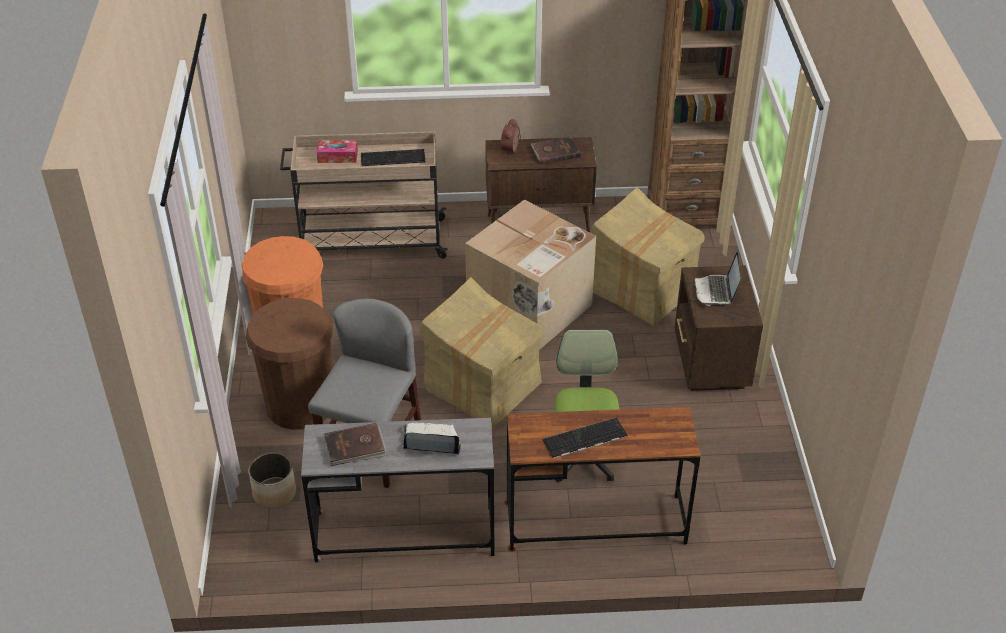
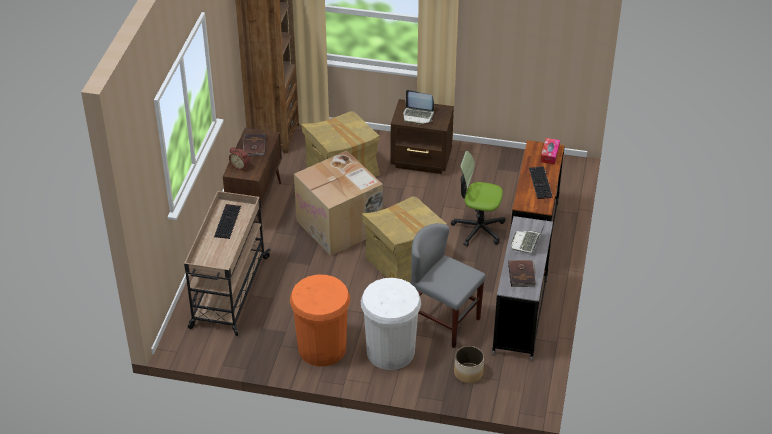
camera: 75 degrees left, 0 degrees up
brown trash can [245,298,333,430] -> white trash can [361,278,421,370]
tissue box [317,140,358,163] -> tissue box moved to [540,138,560,165]

